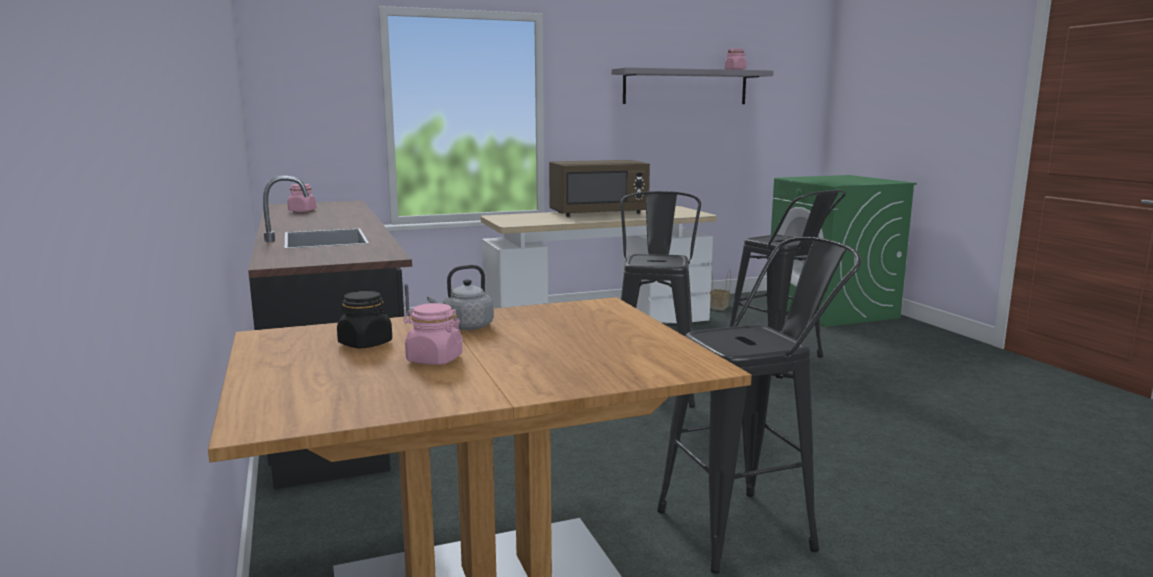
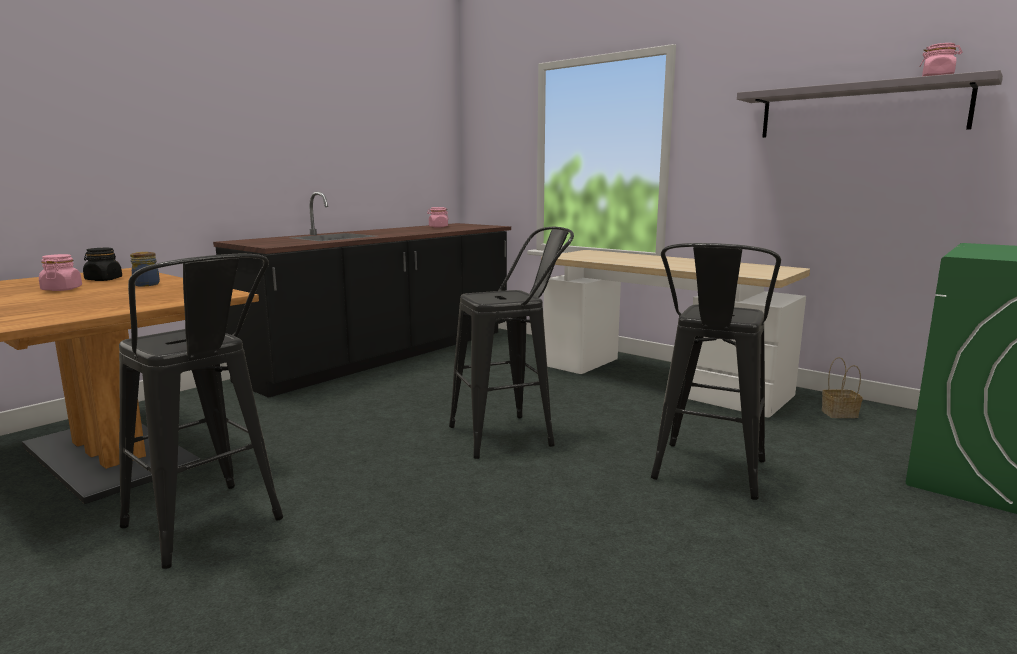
camera: 60 degrees right, 0 degrees up
grey kettle [427,265,494,330] -> jar [130,252,160,286]
brown microwave [549,160,650,217] -> none

